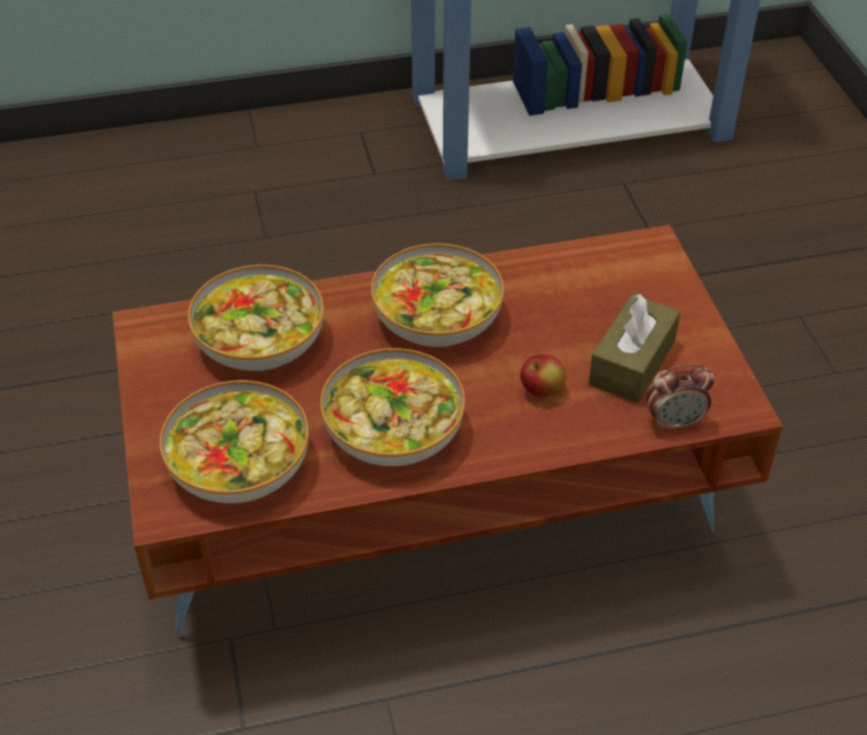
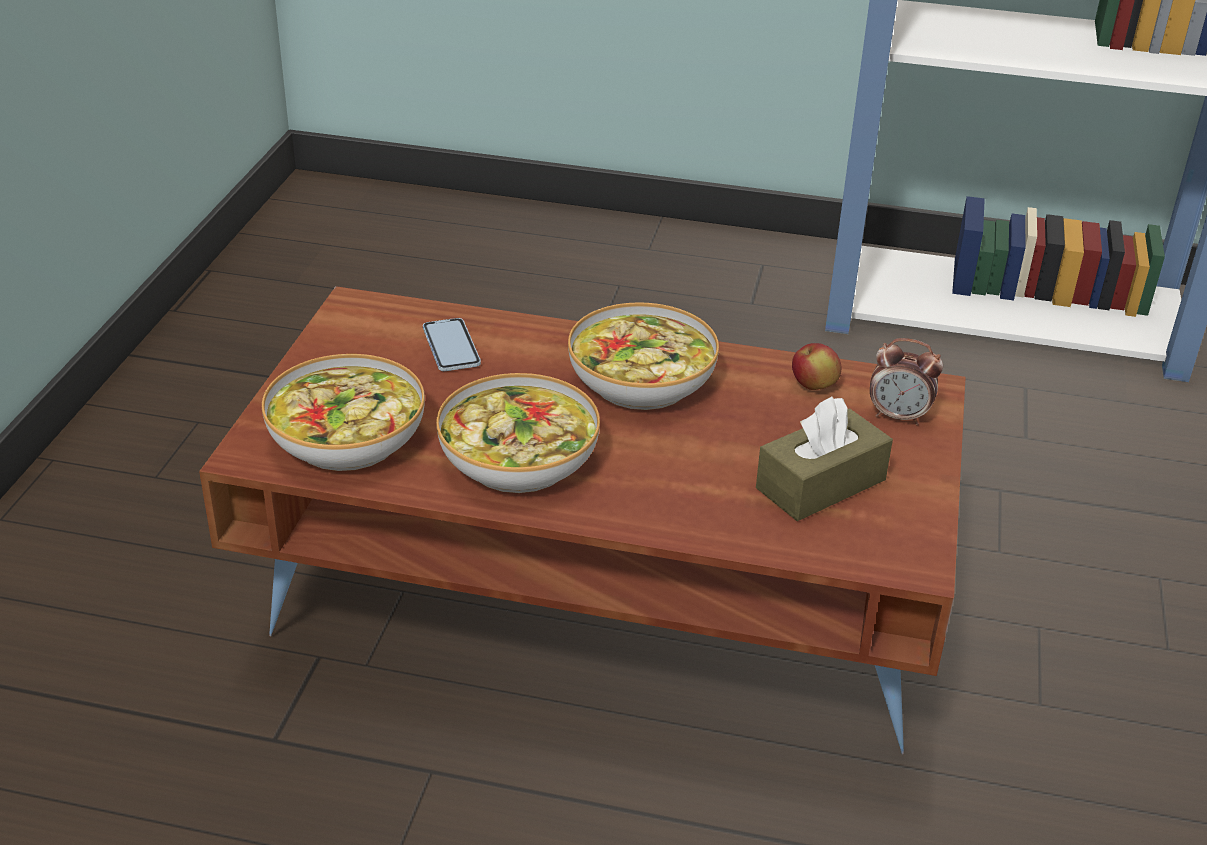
camera: 25 degrees right, 10 degrees down
bowl [188,265,324,371] -> phone [423,318,481,371]
apple [520,354,566,397] -> apple moved to [792,343,841,390]
alarm clock [646,363,714,431] -> alarm clock moved to [870,338,943,425]

